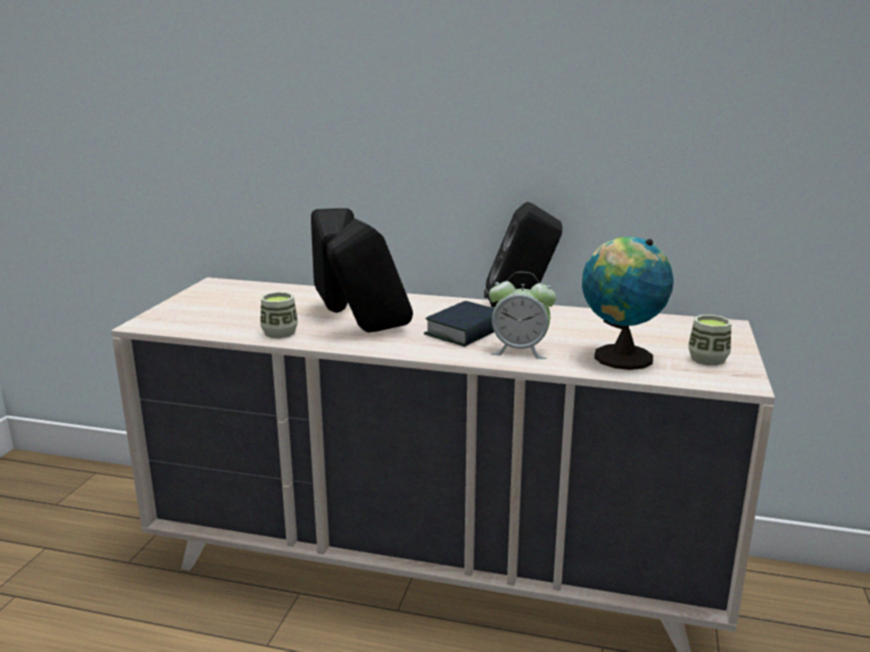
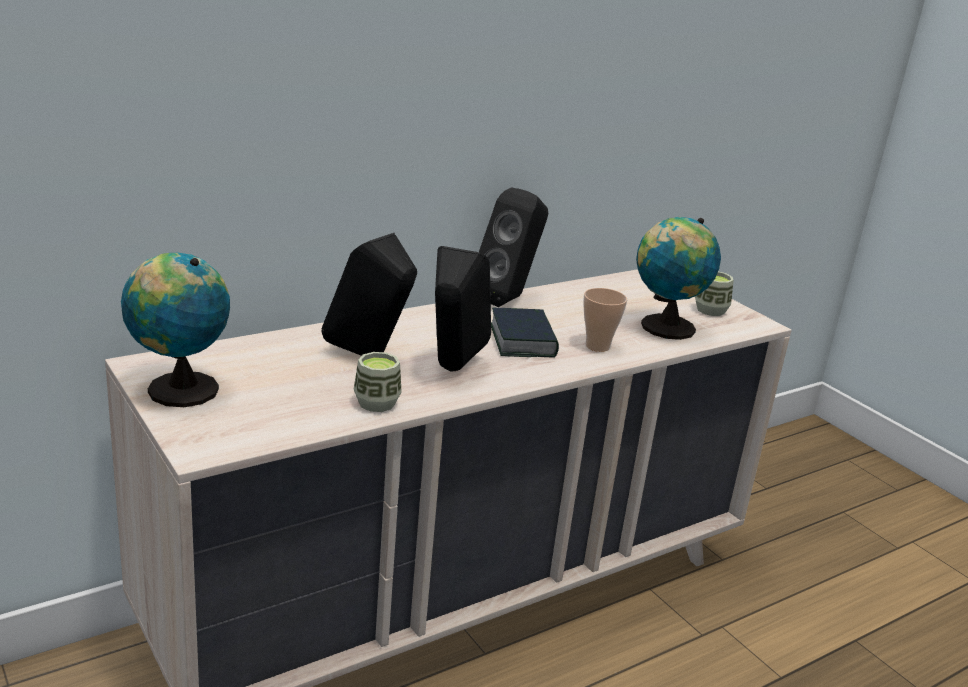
camera: 50 degrees left, 5 degrees up
alarm clock [489,272,556,359] -> cup [583,288,627,352]
none -> globe [121,253,230,407]

